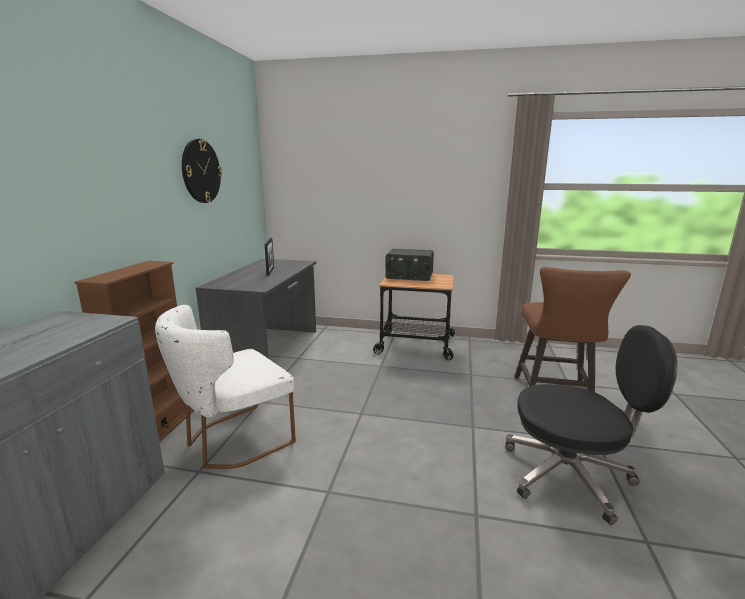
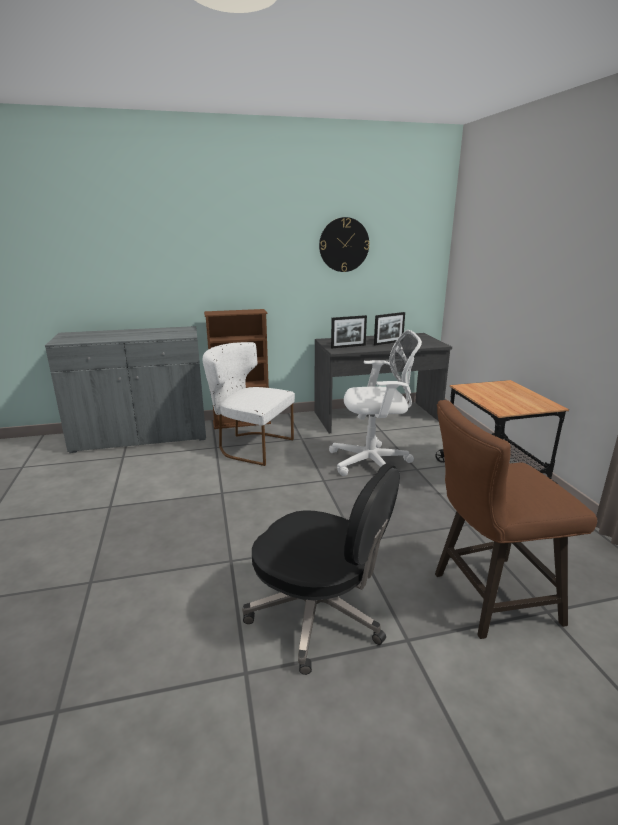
camera: 65 degrees right, 5 degrees up
radio [385,249,434,281] -> none
black office chair [506,325,678,525] -> black office chair turned 45 degrees counterclockwise [242,463,400,675]
none -> white office chair [329,330,422,476]
none -> picture frame [331,315,367,348]

